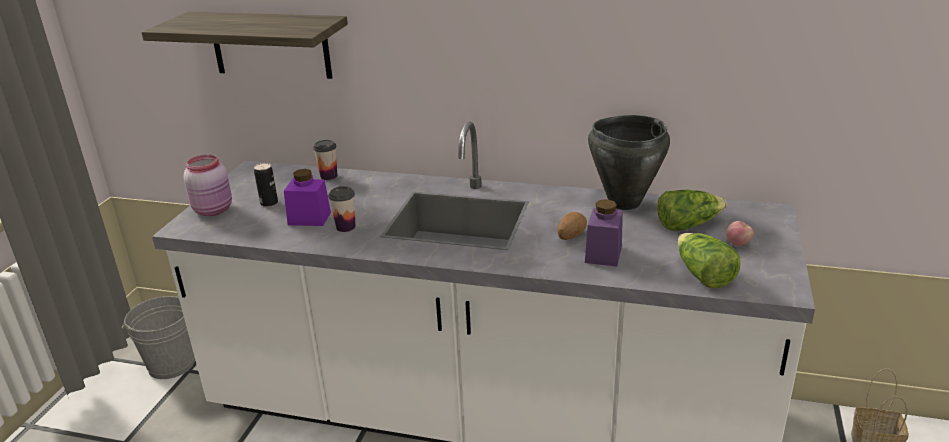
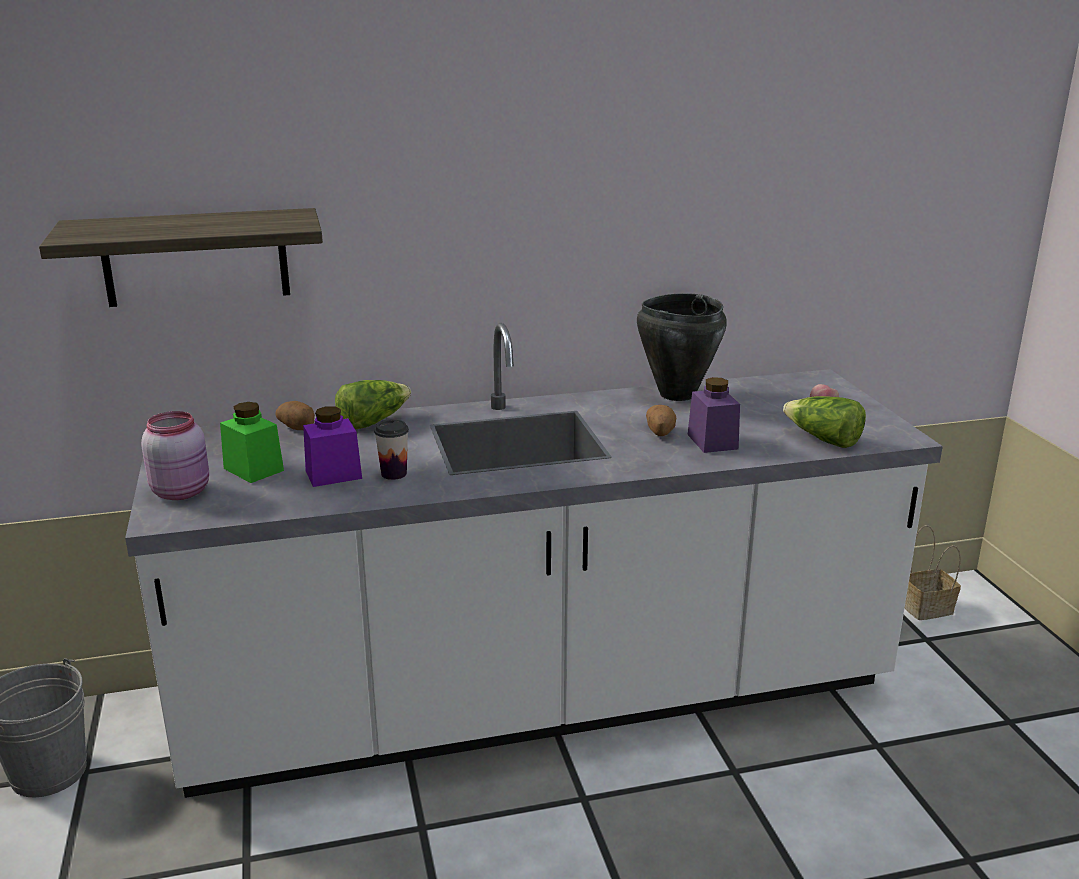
camera: 30 degrees left, 5 degrees down
can [254,163,278,207] -> green jar [220,402,284,483]
cup [313,140,337,180] -> potato [275,401,315,430]
lettuce [657,190,727,231] -> lettuce moved to [335,380,411,429]

